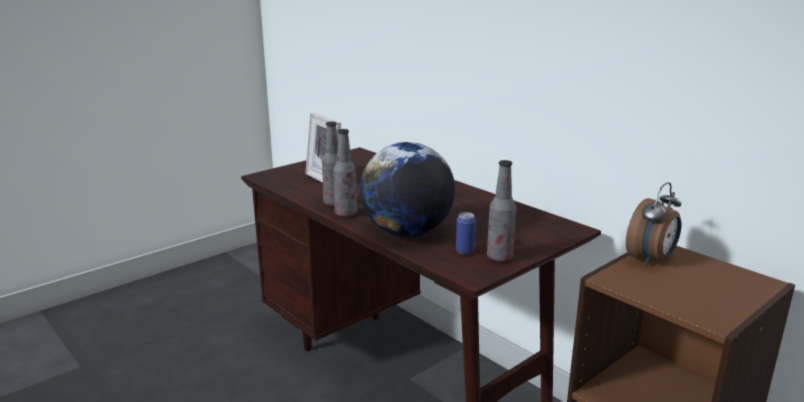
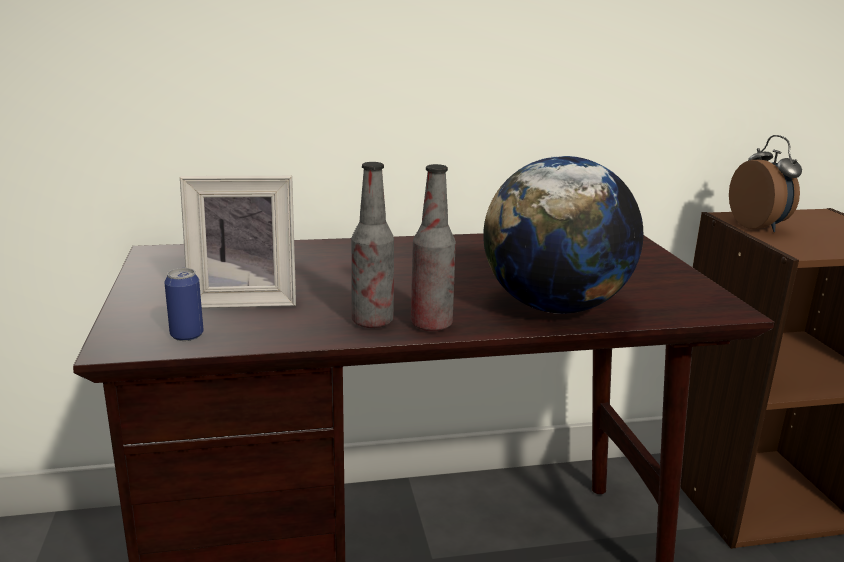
camera: 60 degrees left, 0 degrees up
can [456,212,476,255] -> can moved to [164,268,204,341]
bottle [487,160,516,262] -> none

